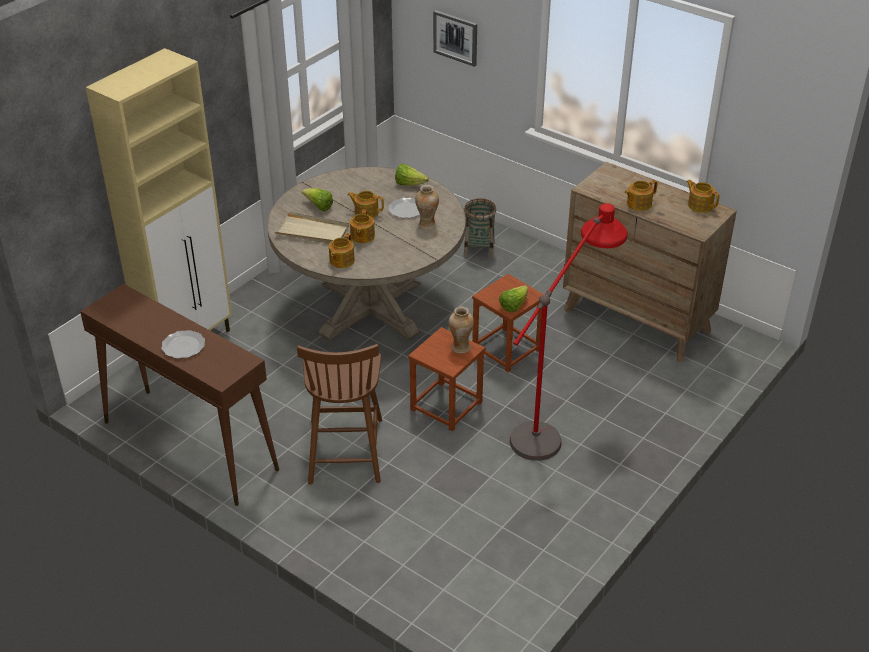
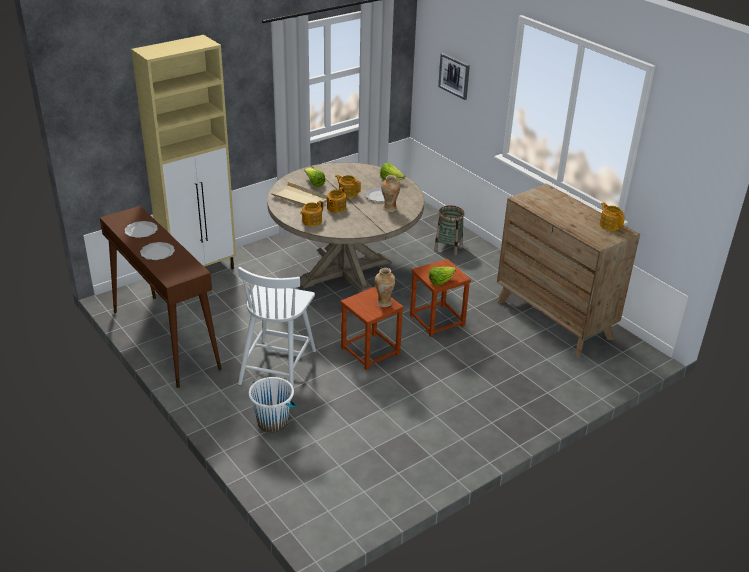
camera: 15 degrees right, 5 degrees down
brown chair [297,344,382,485] -> white chair [238,267,316,388]
red floor lamp [509,203,627,461] -> none
teapot [624,180,658,211] -> none
none -> plate [124,221,158,238]
none -> white bucket [249,377,296,432]

